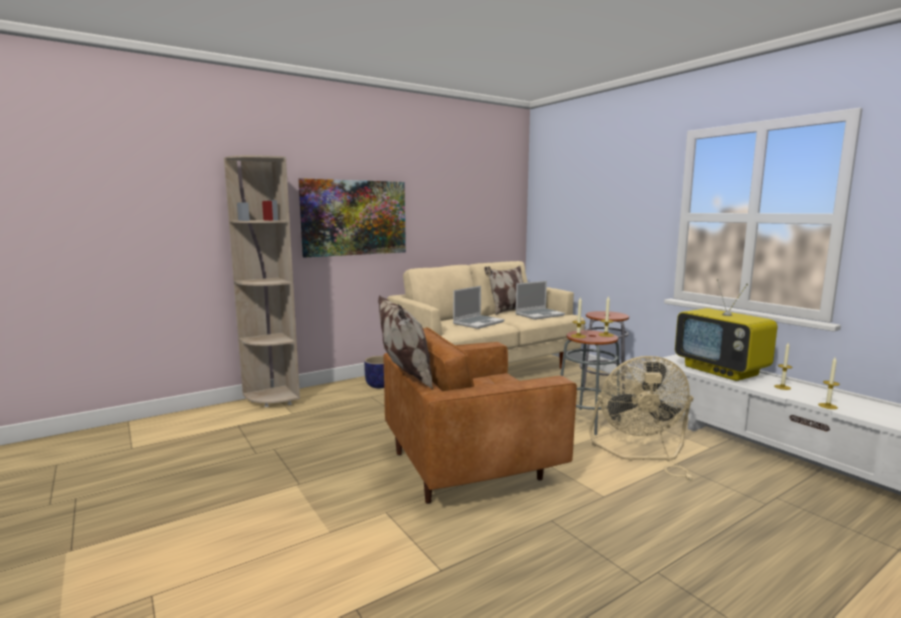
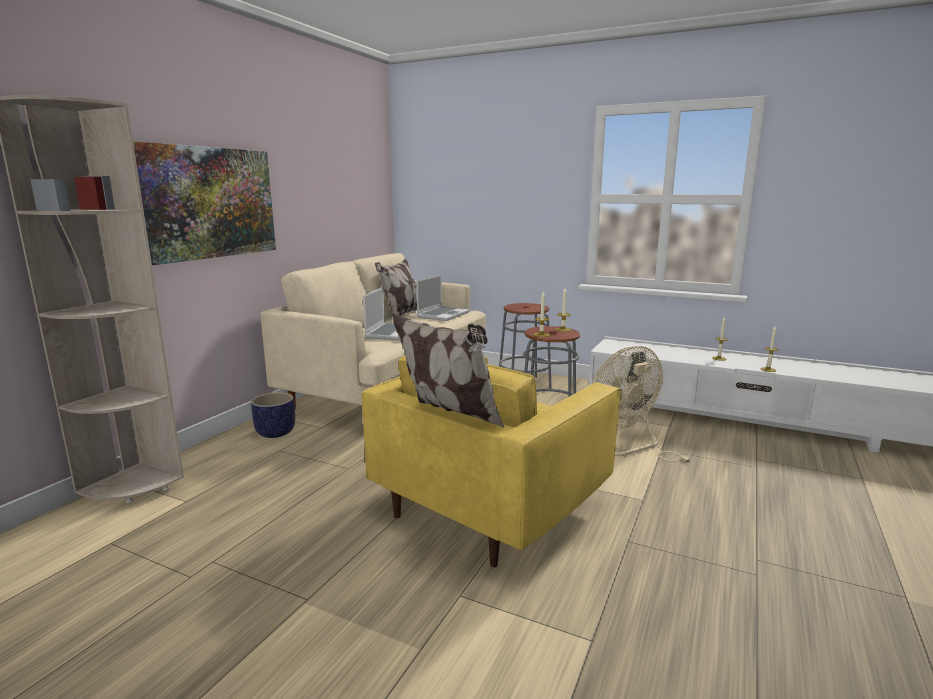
camera: 30 degrees left, 5 degrees up
brown armchair [384,327,577,504] -> yellow armchair [362,355,621,568]
television [675,279,777,381] -> none

